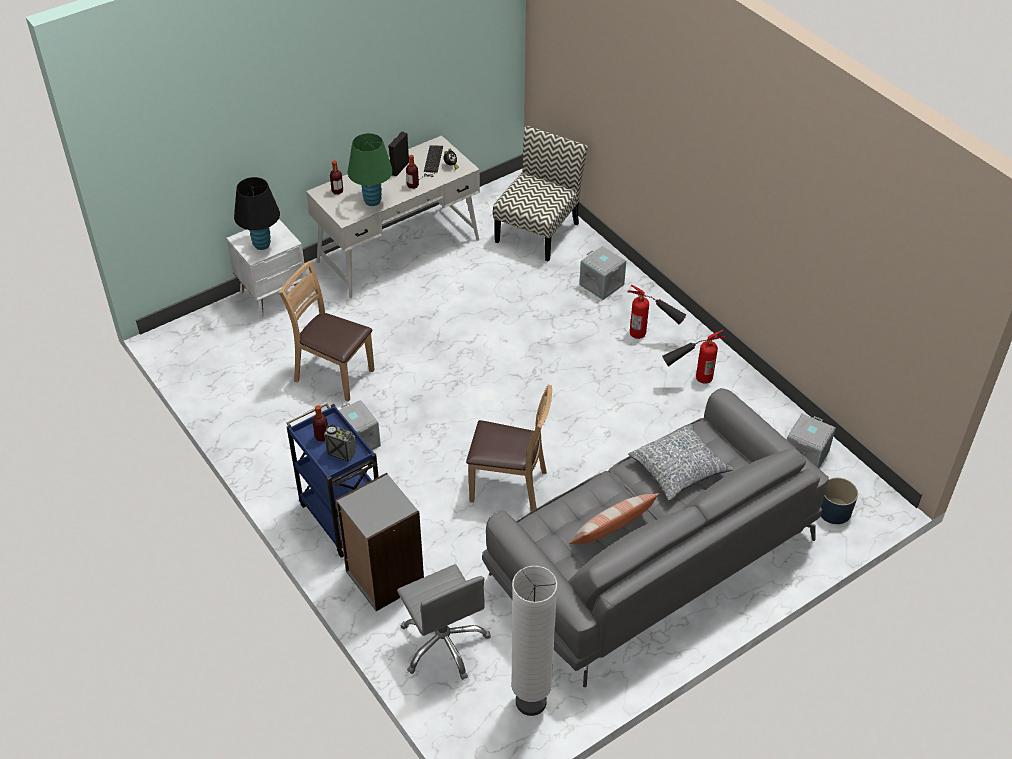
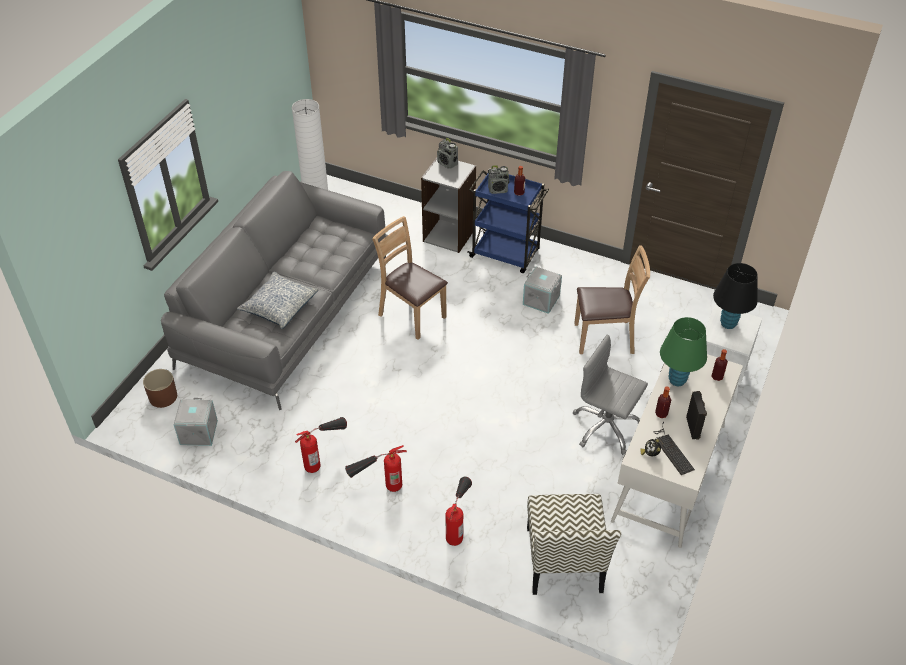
camera: 150 degrees right, 0 degrees up
grey office chair [397,564,491,680] -> grey office chair moved to [573,334,648,455]
brown chair [466,385,552,511] -> brown chair turned 60 degrees clockwise [372,216,448,340]
pillow [569,493,659,544] -> none
grey storage box [579,246,626,300] -> fire extinguisher [446,477,472,546]
blue planter [820,478,858,524] -> brown planter [143,369,177,408]
none -> radio [437,138,458,169]

